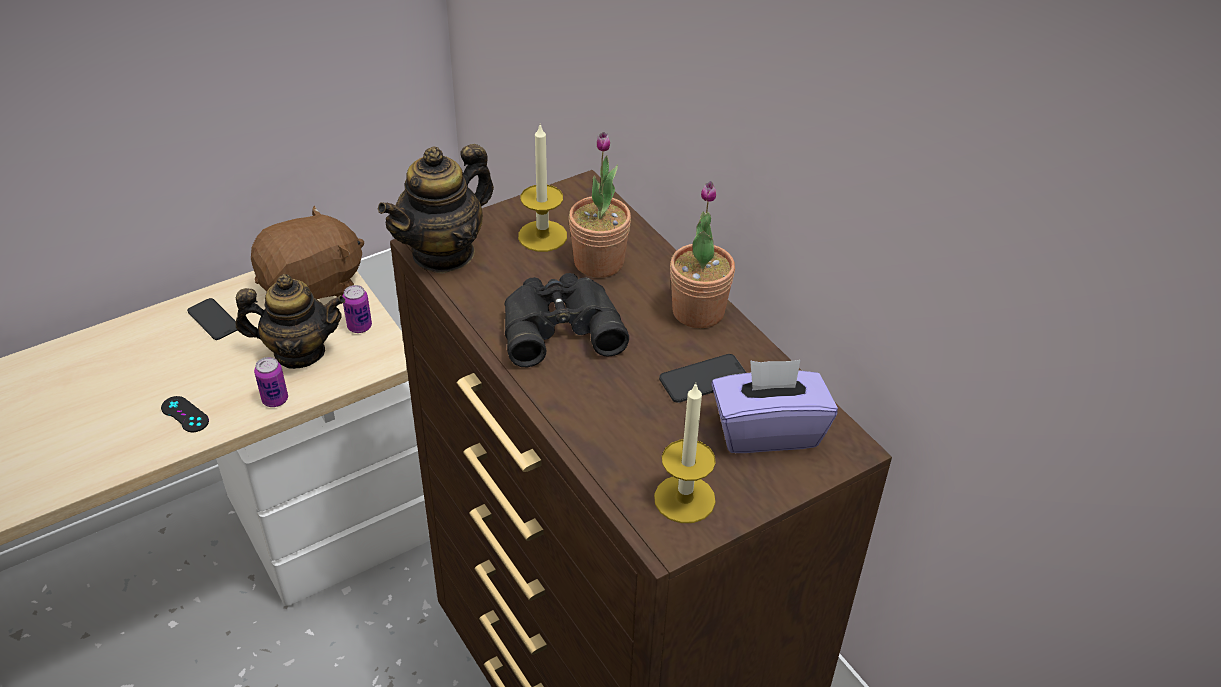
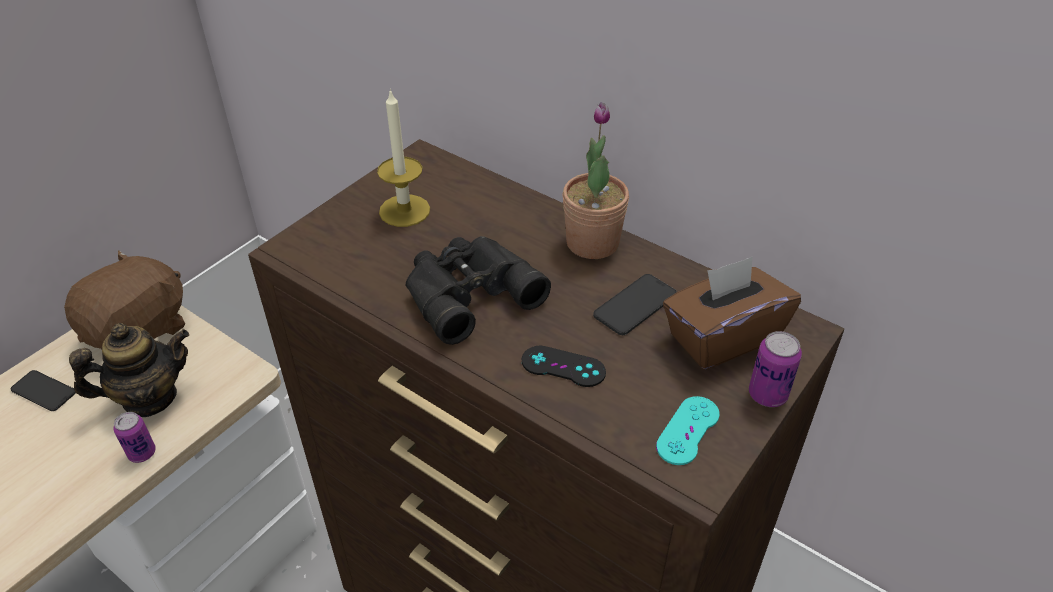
camera: 20 degrees left, 0 degrees up
black game controller [161,396,209,432] -> black game controller moved to [522,346,606,387]
can [343,285,372,333] -> can moved to [749,331,802,407]
teapot [378,144,494,274] -> none
potted plant [569,132,631,278] -> none
candle [654,383,716,523] -> turquoise game controller [656,396,720,465]
purple tissue box [711,360,838,453] -> brown tissue box [663,257,801,369]

